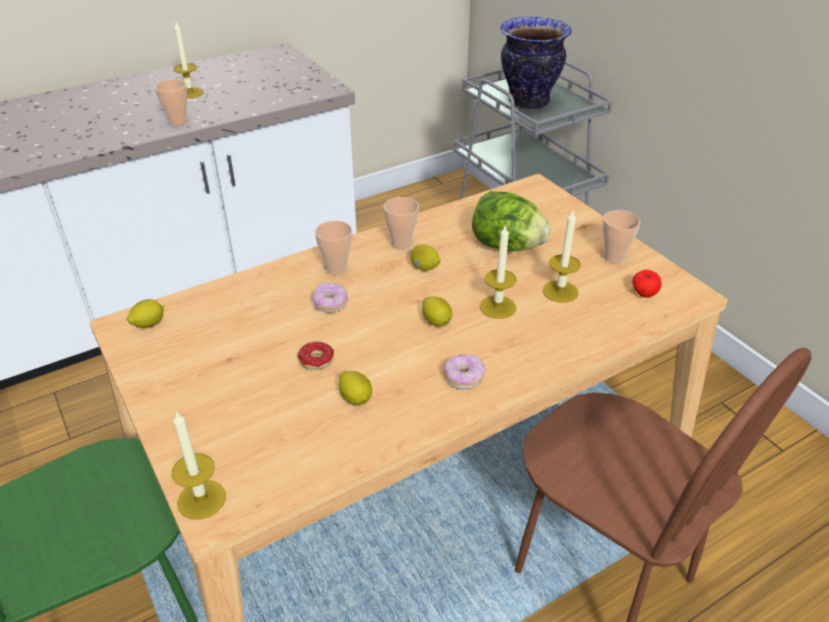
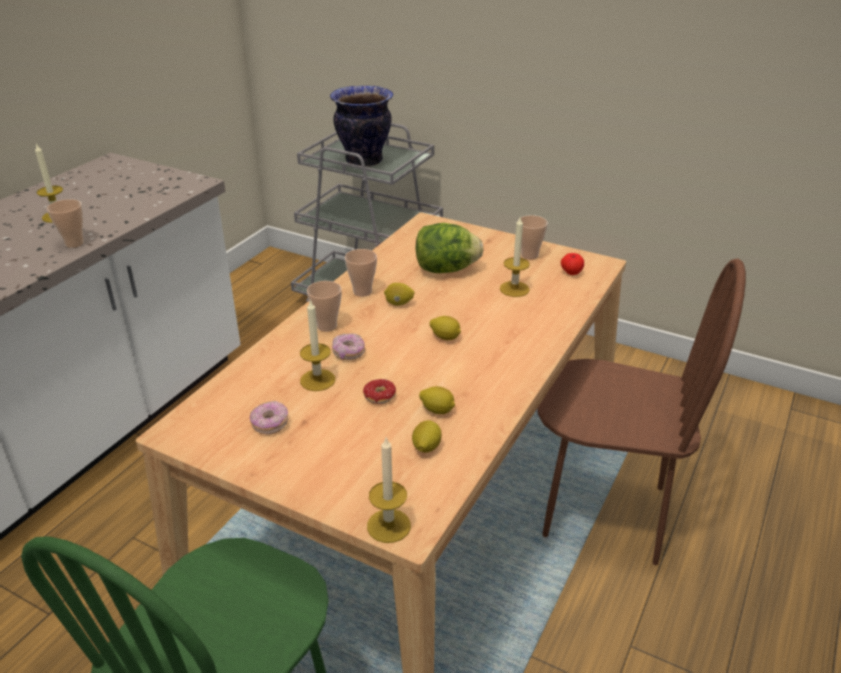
camera: 30 degrees left, 5 degrees down
lemon [127,299,164,328] -> lemon moved to [412,420,441,452]
donut [444,354,485,390] -> donut moved to [250,401,288,435]
candle [480,224,516,319] -> candle moved to [300,299,335,391]

